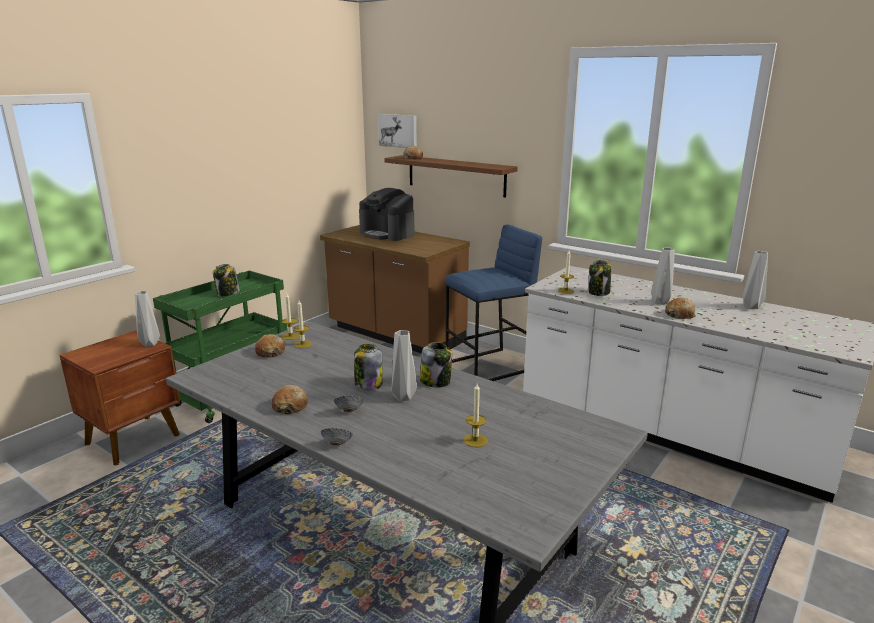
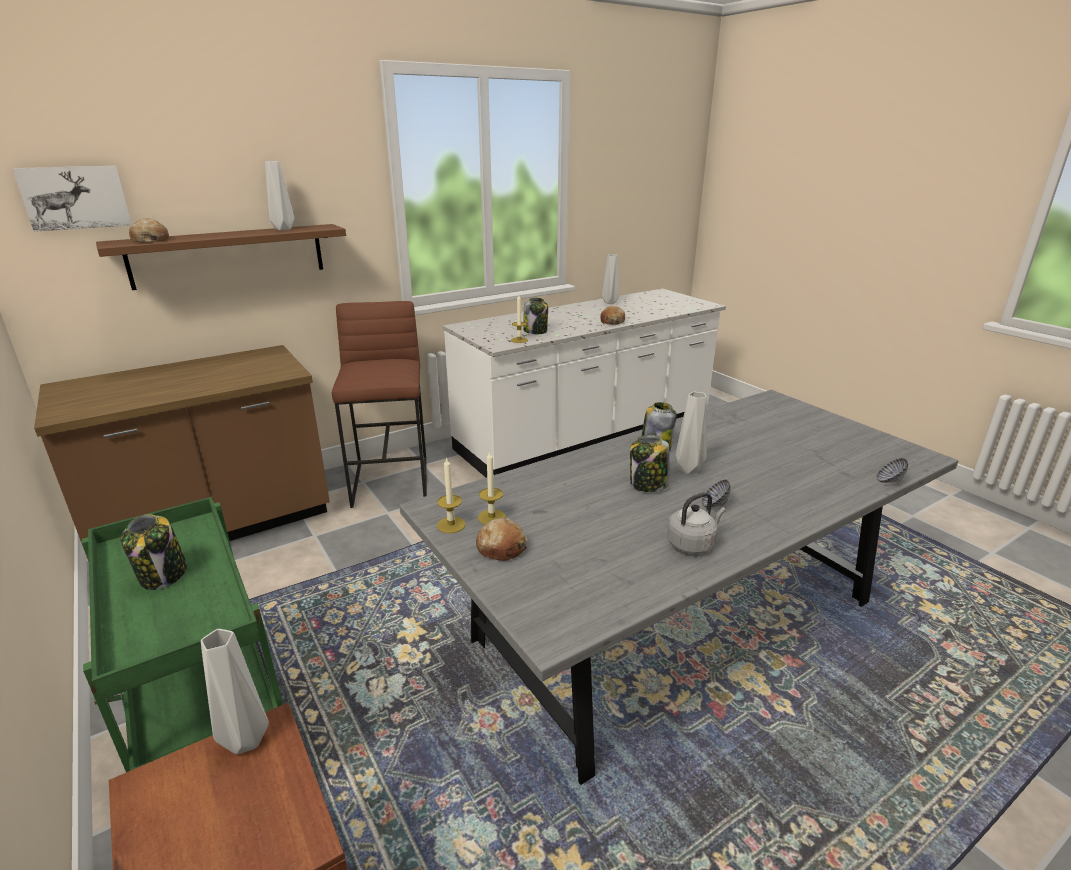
camera: 70 degrees left, 5 degrees up
bread [272,385,308,414] -> grey kettle [667,492,726,554]
bowl [321,428,353,445] -> bowl moved to [876,458,908,483]
coffee machine [359,188,415,241] -> none
blue stool [445,225,542,381] -> brown stool [332,301,427,508]
candle [464,384,488,447] -> none
grey vase [651,248,675,305] -> grey vase moved to [265,161,294,230]

